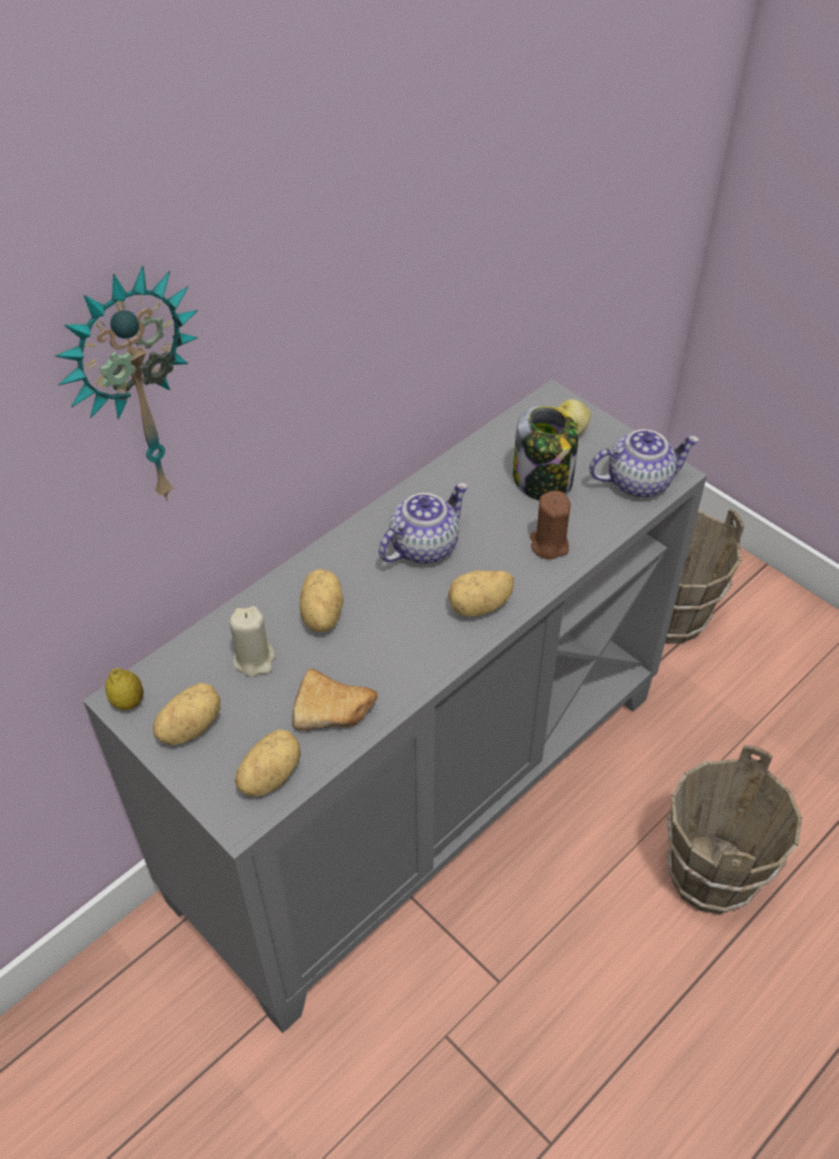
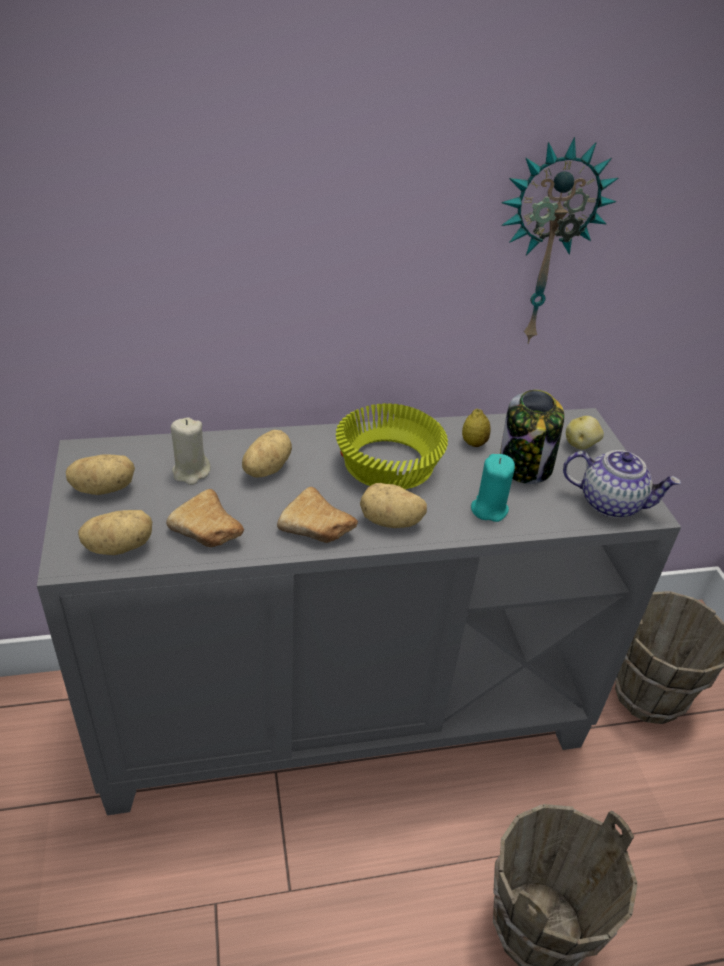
camera: 30 degrees right, 10 degrees down
wall clock [55,265,198,501] -> wall clock moved to [501,137,619,344]
lemon [105,668,144,710] -> lemon moved to [462,409,491,447]
teapot [379,483,468,564] -> yellow bowl [336,403,448,489]
brown candle [530,491,571,559] -> turquoise candle [471,454,515,522]
none -> bread [277,487,358,543]

